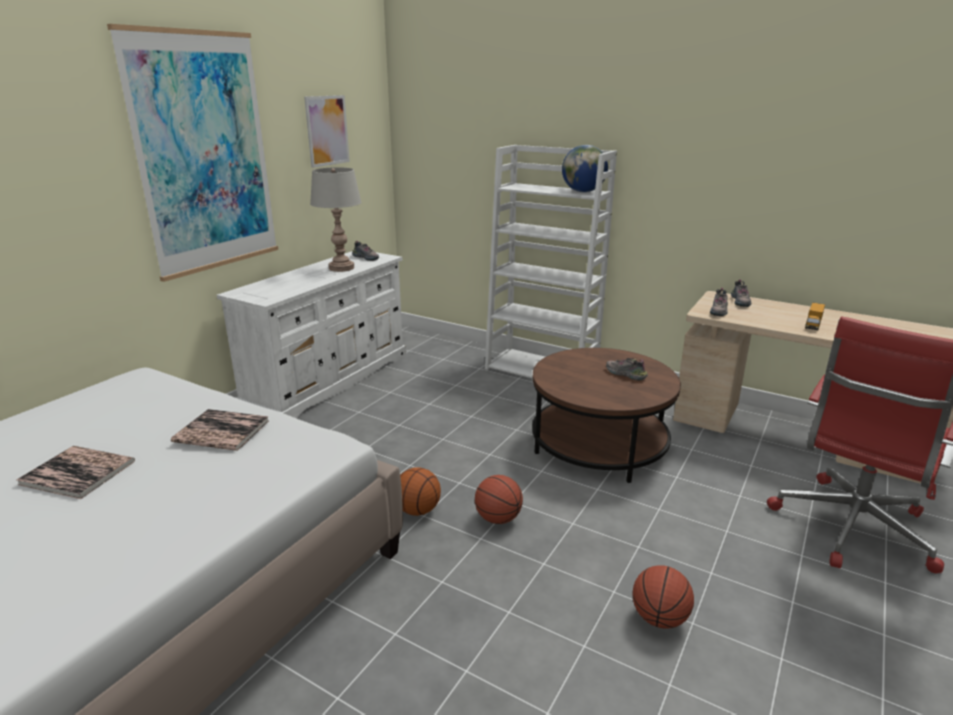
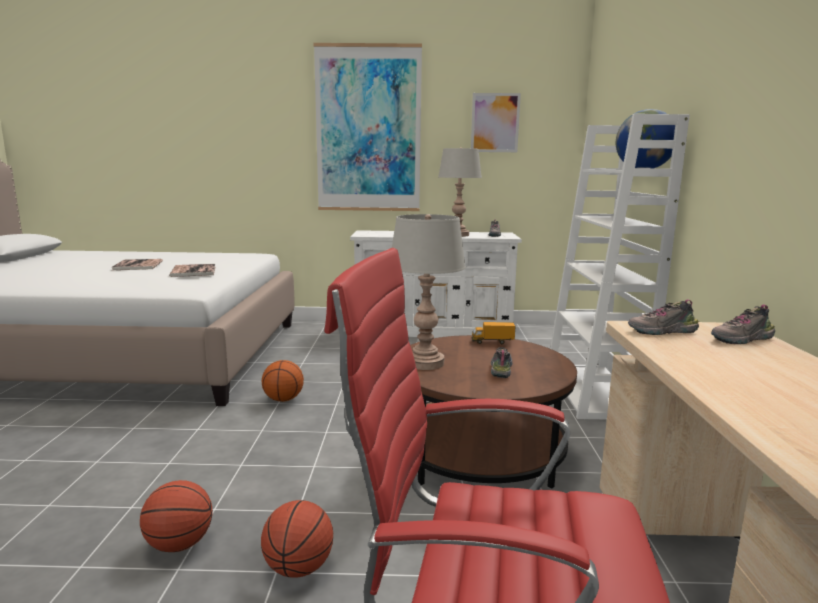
camera: 60 degrees right, 10 degrees down
basketball [475,475,523,524] -> basketball moved to [261,500,333,578]
toy truck [805,302,825,331] -> toy truck moved to [471,322,515,344]
none -> grey table lamp [392,214,466,370]

